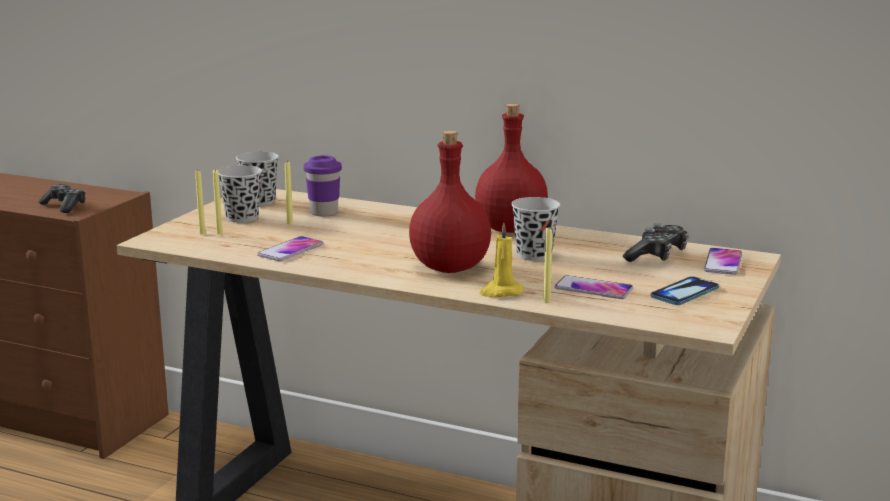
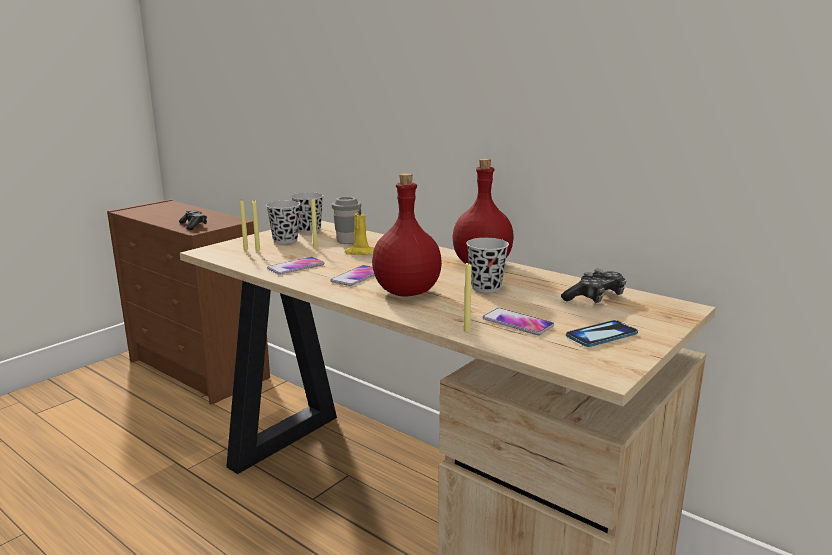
camera: 15 degrees right, 0 degrees up
purple cup [304,155,342,217] -> grey cup [332,197,361,244]
yellow candle [479,223,524,297] -> yellow candle moved to [344,204,374,255]
phone [704,248,742,275] -> phone moved to [331,265,375,286]

